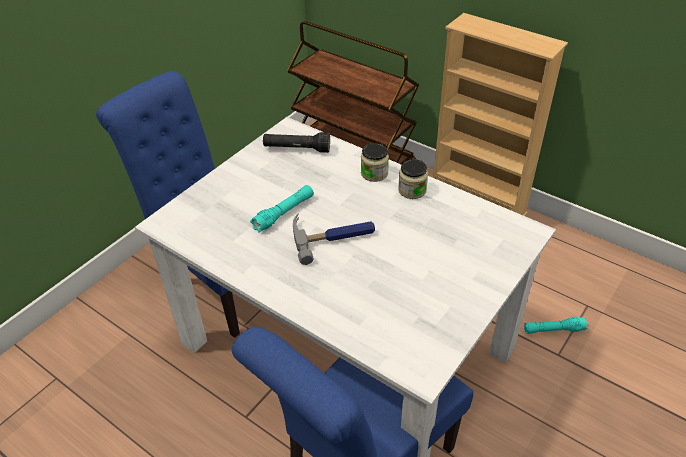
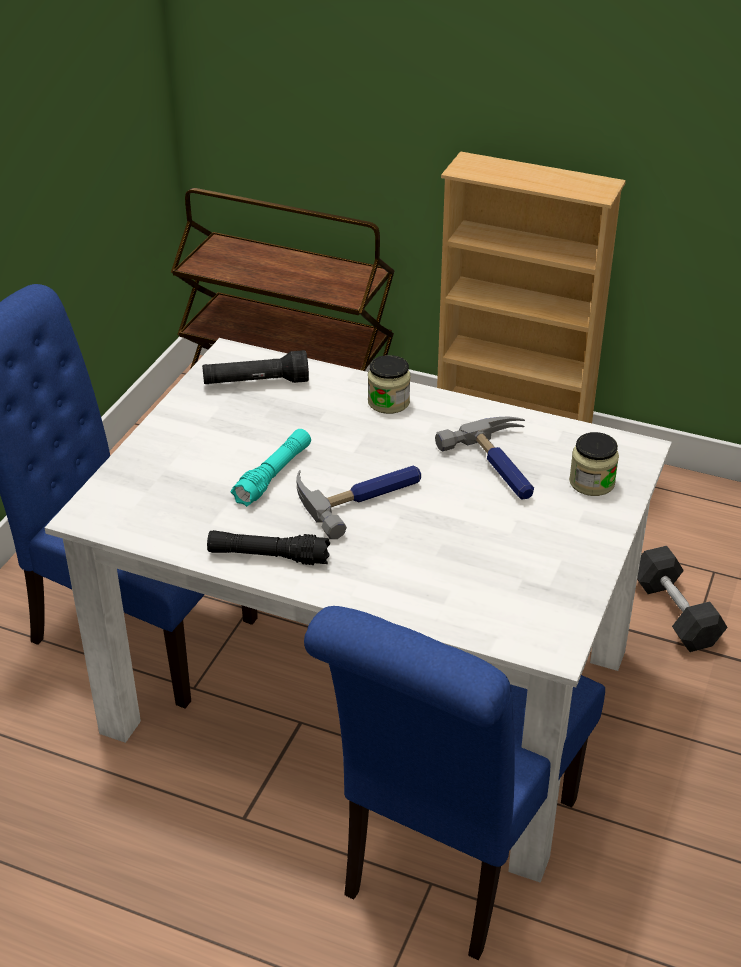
camera: 15 degrees left, 5 degrees down
jar [398,159,428,199] -> jar moved to [569,432,619,496]
turquoise flashlight [524,317,588,334] -> grey dumbbell [637,546,728,652]
none -> black flashlight [207,530,330,565]
none -> hammer [435,417,534,500]

